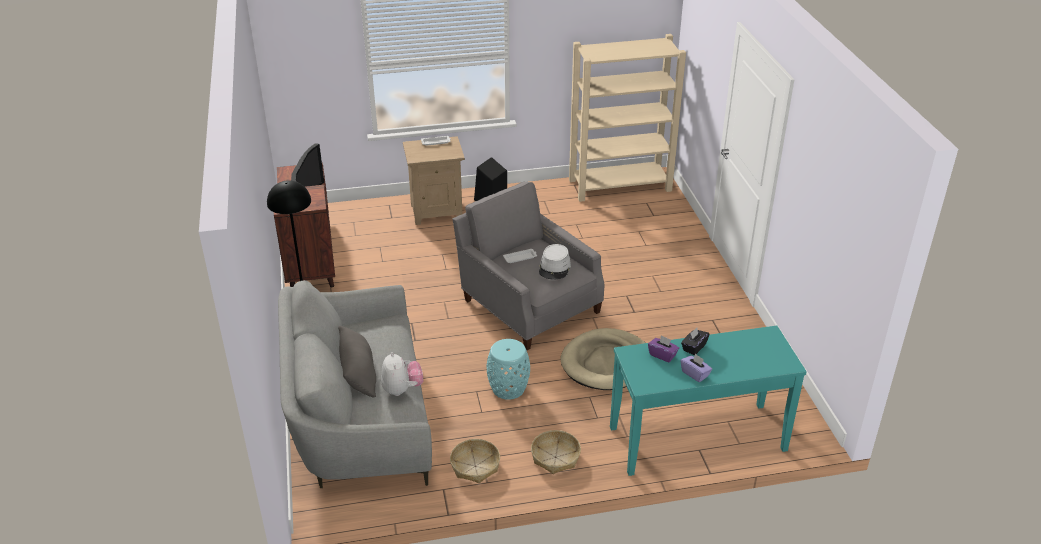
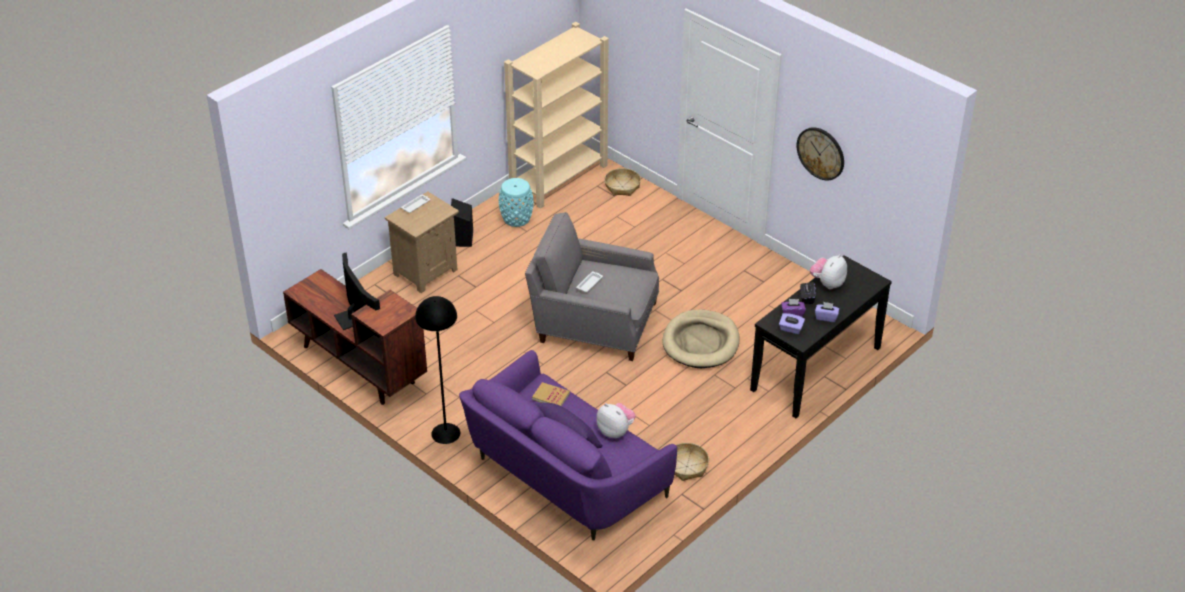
camera: 35 degrees left, 5 degrees up
grey sofa [278,280,432,488] -> purple sofa [459,350,677,541]
turquoise stool [487,339,530,400] -> turquoise stool moved to [499,178,534,227]
basket [531,430,581,474] -> basket moved to [604,168,641,196]
grey hat [539,244,571,279] -> none
turquoise console table [610,326,807,476] -> black console table [750,255,892,418]
none -> book [532,382,570,406]
none -> purple tissue box [779,313,805,334]
none -> wall clock [796,127,844,181]
none -> plush toy [810,255,847,290]

